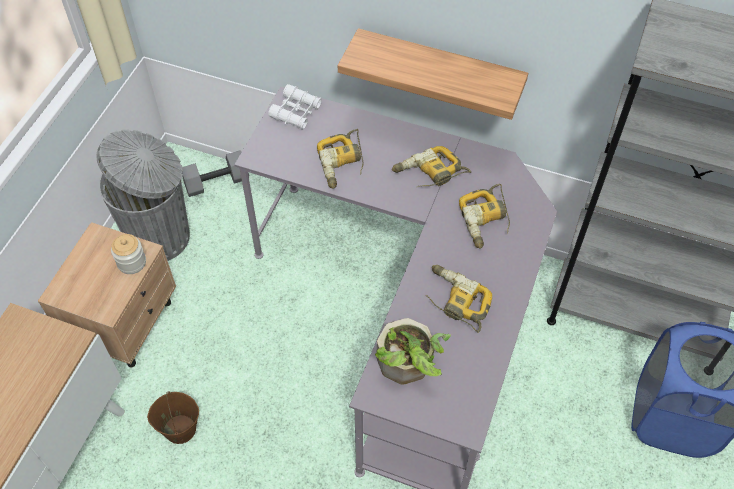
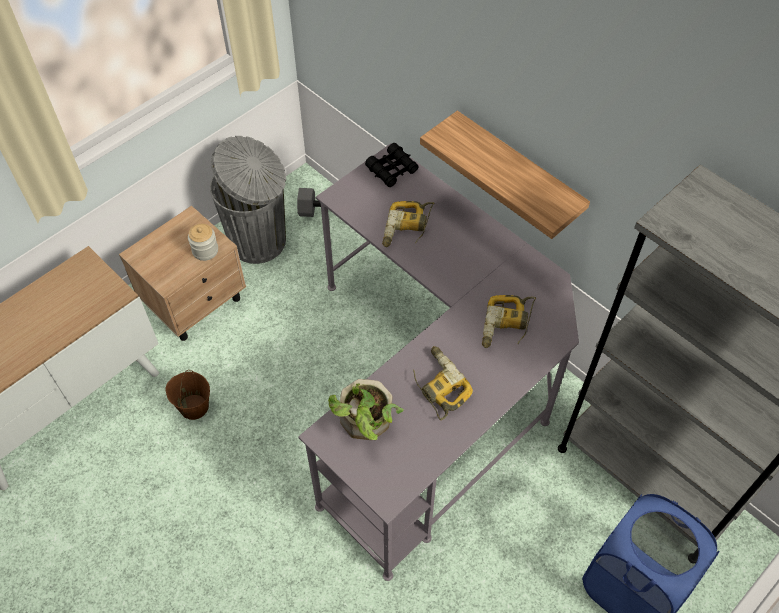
camera: 25 degrees right, 0 degrees up
white binoculars [268,84,322,130] -> black binoculars [365,143,419,187]
power drill [392,146,472,188] -> none

